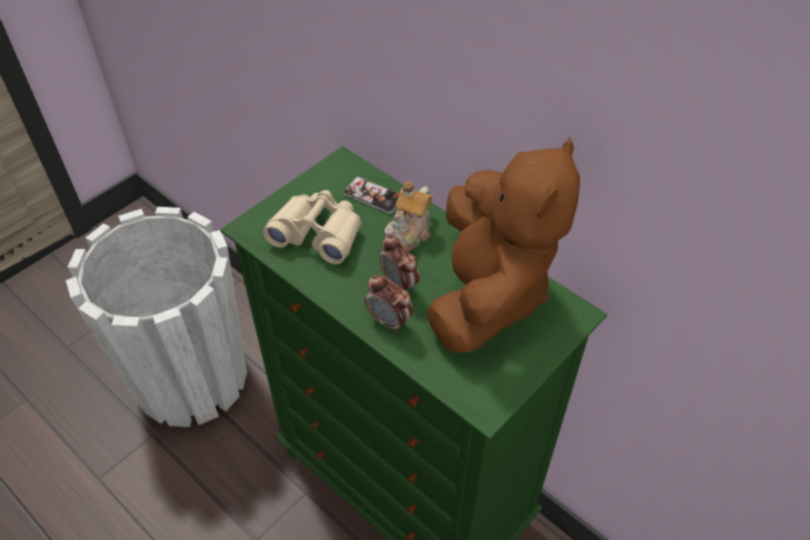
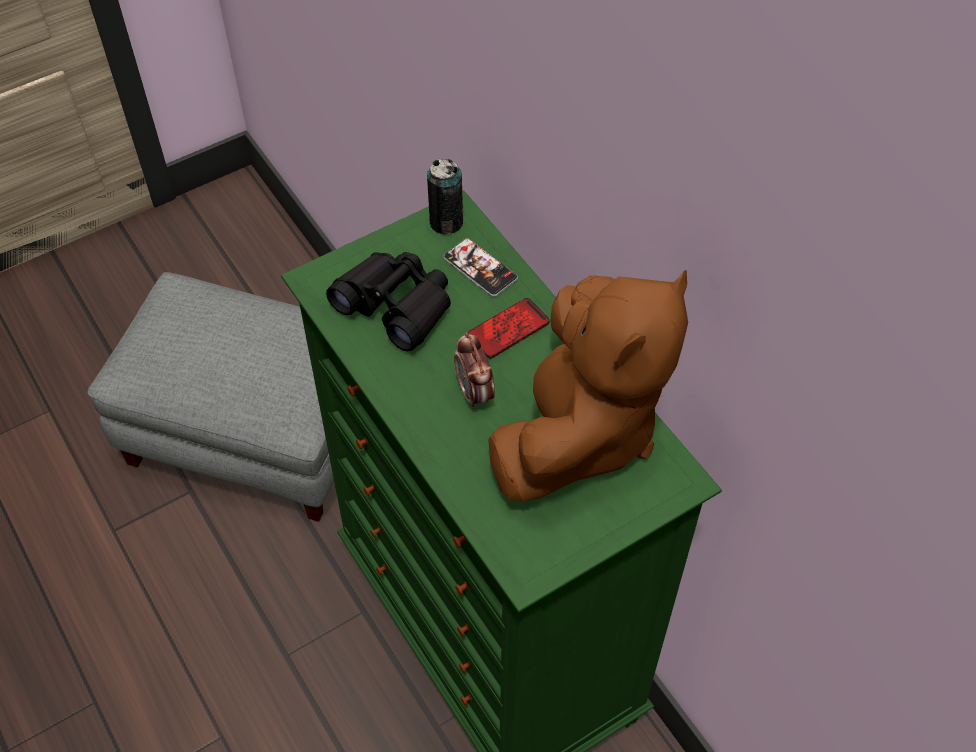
camera: 15 degrees right, 5 degrees up
white planter [66,207,247,427] -> grey ottoman [87,272,334,522]
beige binoculars [263,190,361,264] -> black binoculars [326,252,451,352]
alarm clock [365,275,413,333] -> none
teapot [384,182,433,251] -> phone [468,298,550,358]
none -> can [427,159,463,234]

